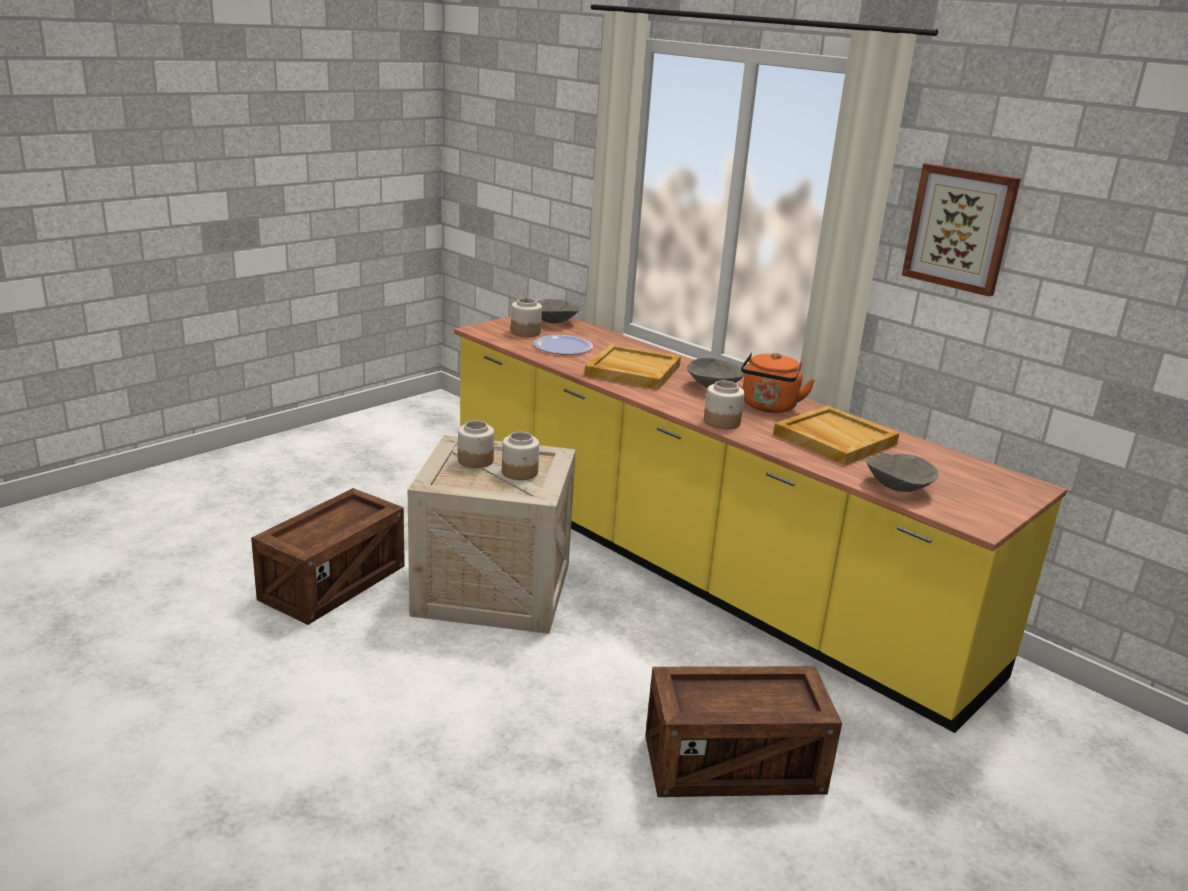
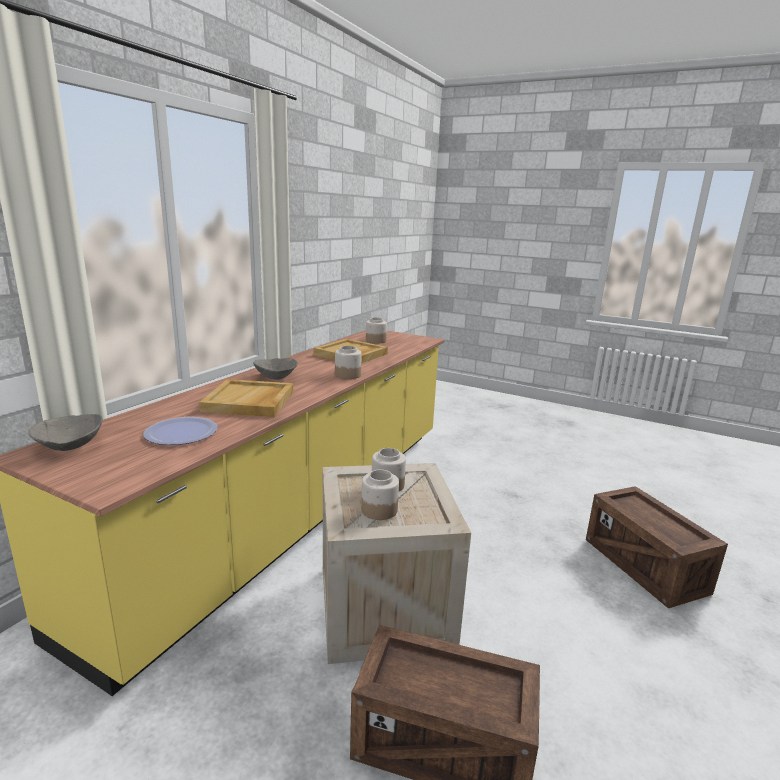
camera: 105 degrees left, 5 degrees down
jar [511,298,542,337] -> jar moved to [366,318,387,343]
crate [645,666,842,797] -> crate moved to [586,486,728,608]
orange kettle [741,352,815,413] -> none
grey bowl [866,453,939,492] -> none
picture [902,163,1021,297] -> none

